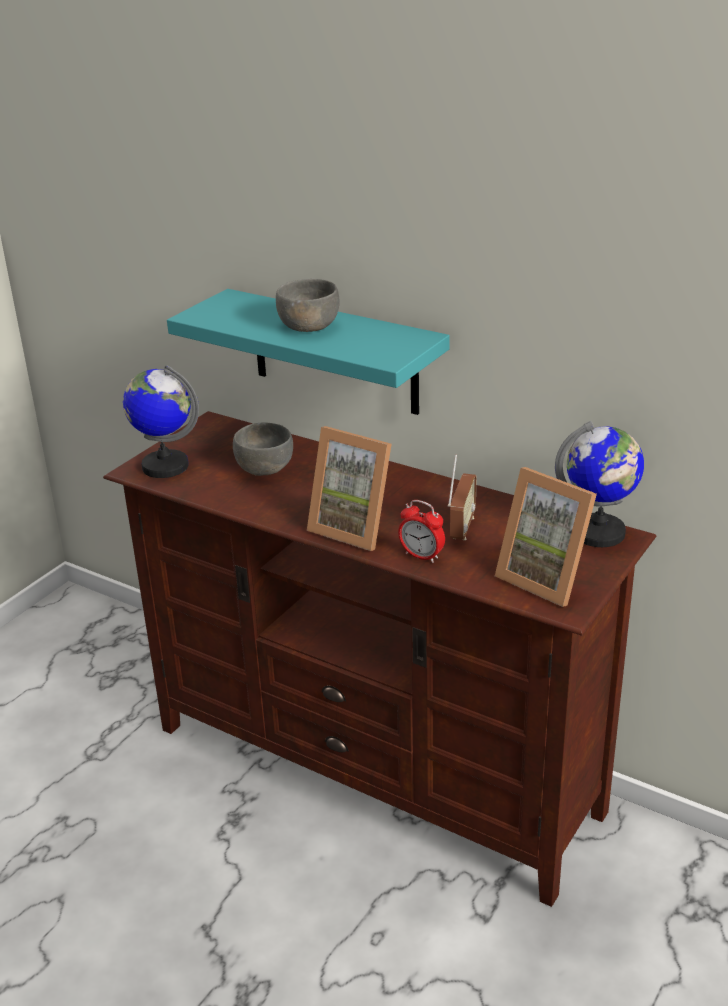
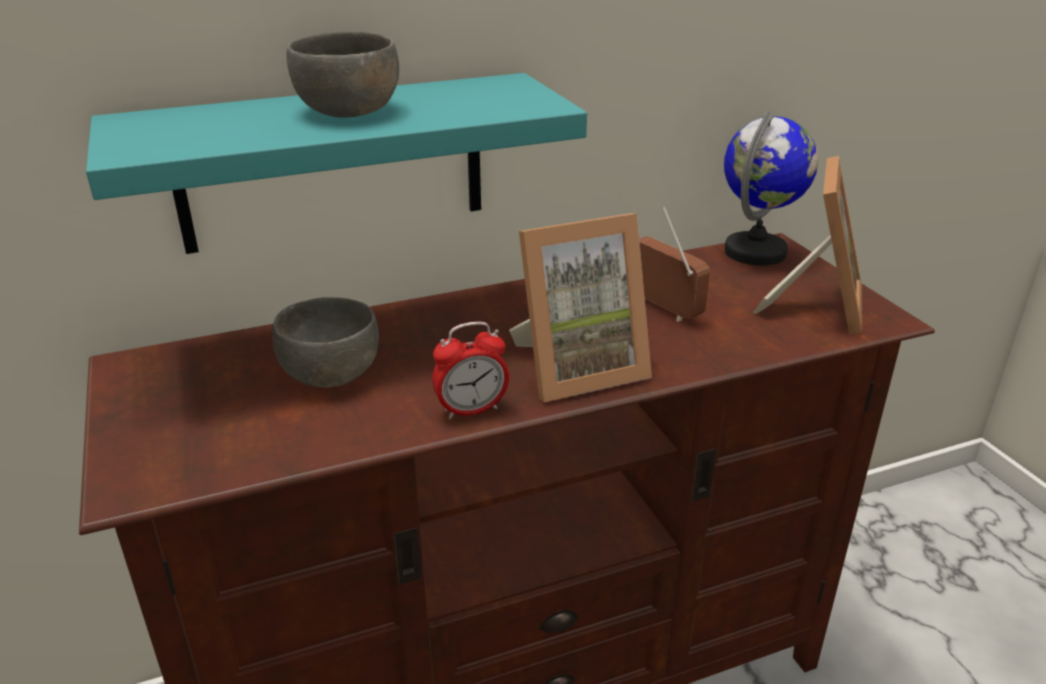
camera: 55 degrees left, 0 degrees up
globe [123,365,199,478] -> none
alarm clock [398,500,445,563] -> alarm clock moved to [432,322,509,419]
picture frame [495,467,597,607] -> picture frame turned 60 degrees counterclockwise [753,156,862,334]

